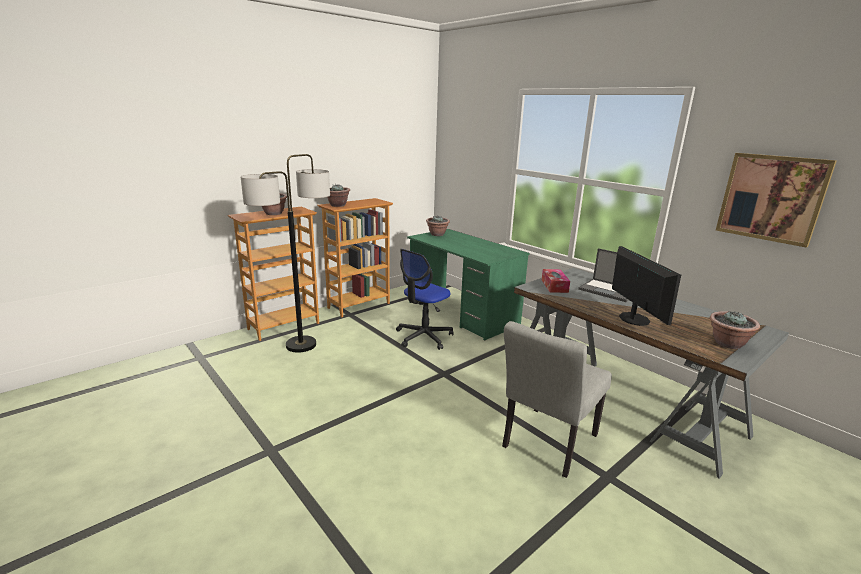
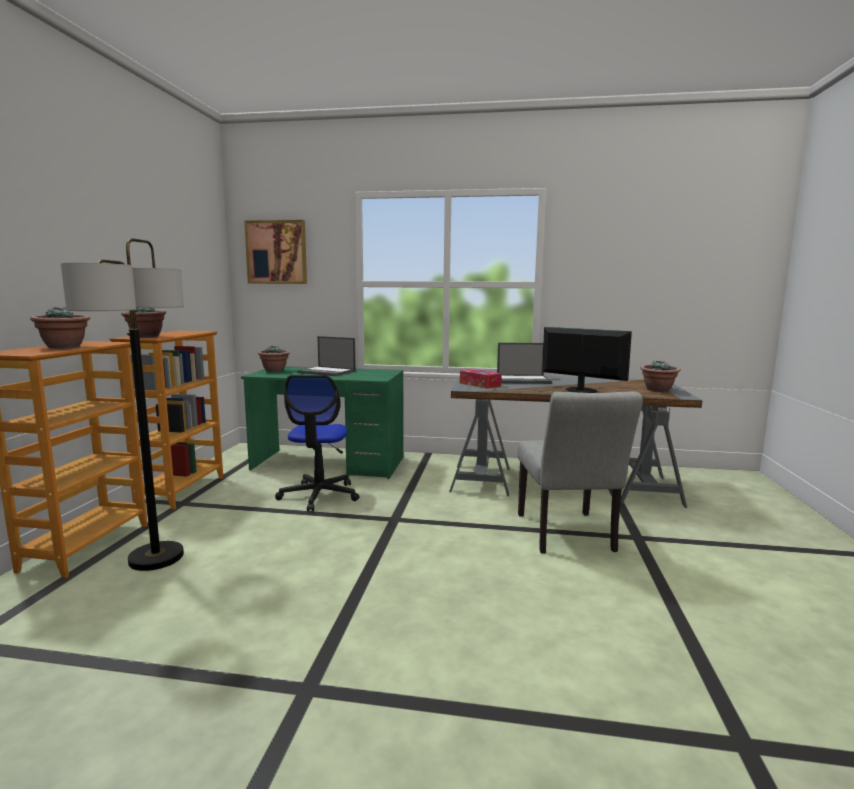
camera: 40 degrees left, 10 degrees down
picture [716,153,837,248] -> picture moved to [244,220,307,284]
none -> laptop [297,336,356,376]

